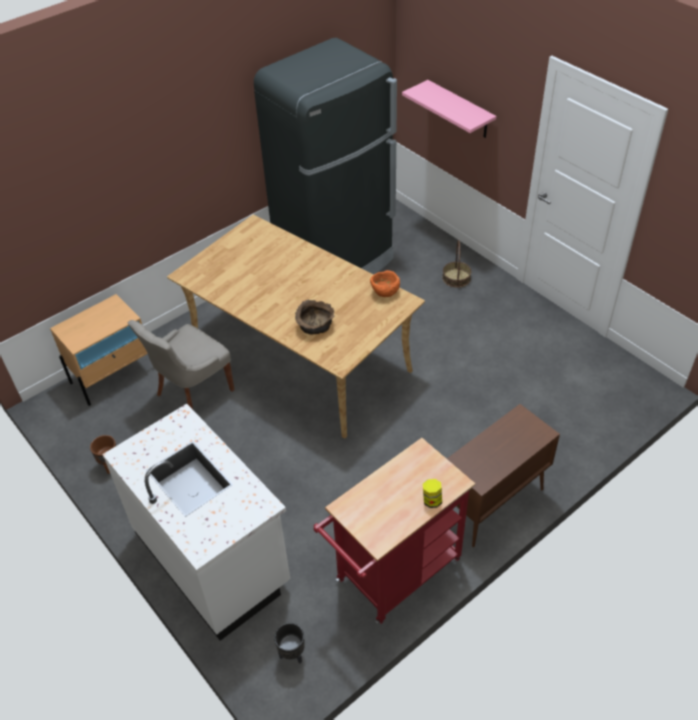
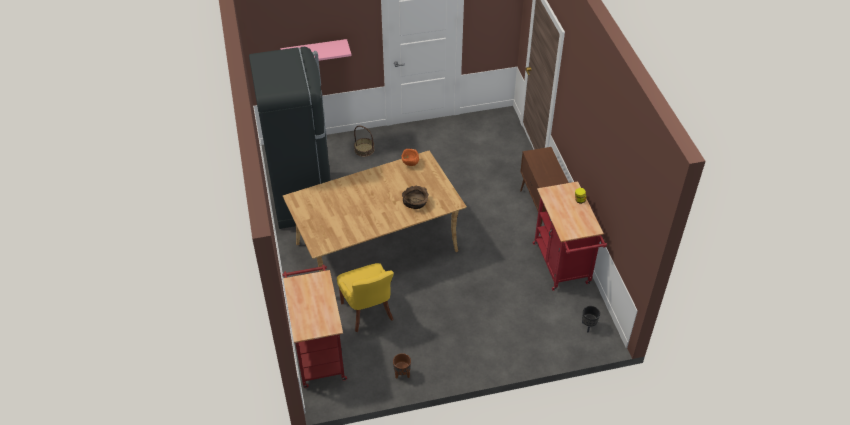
camera: 65 degrees left, 0 degrees up
beige nightstand [50,294,148,406] -> red cart [282,265,347,388]
white counter [102,404,290,641] -> none
grey chair [127,320,235,409] -> yellow chair [337,263,394,332]

